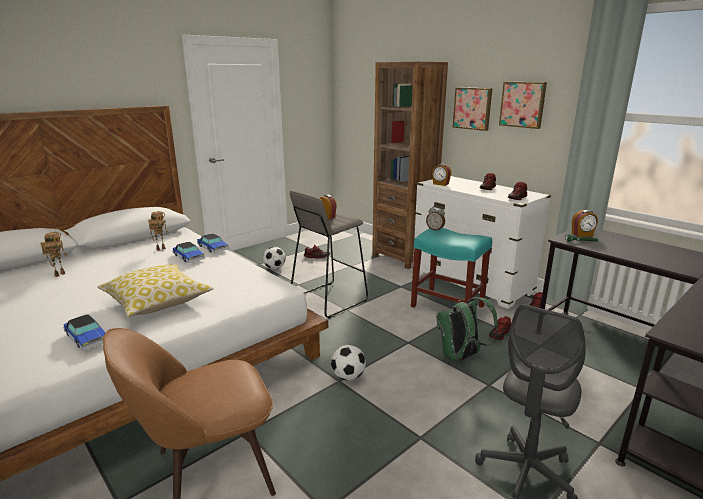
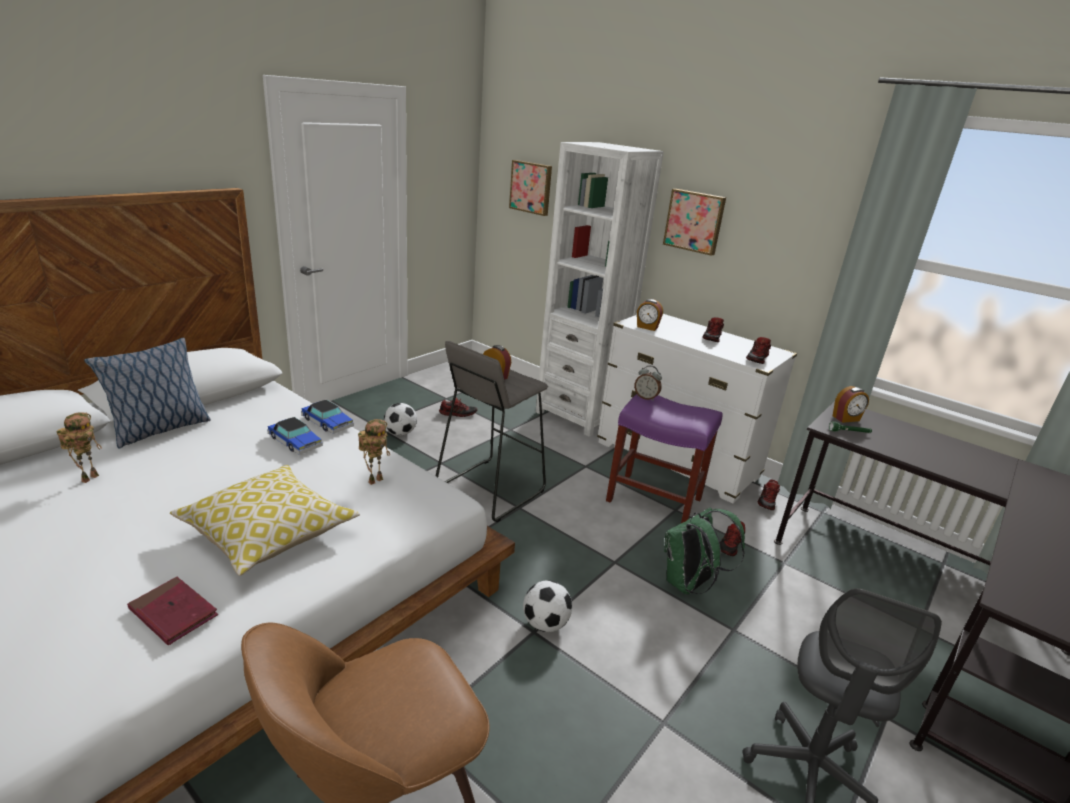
camera: 10 degrees left, 5 degrees up
toy car [63,314,106,351] -> red book [127,577,218,645]
toy robot [148,211,168,251] -> toy robot moved to [358,419,390,485]
brown bookcase [372,62,448,269] -> white bookcase [536,142,664,436]
turquoise stool [411,228,492,308] -> purple stool [606,394,723,523]
picture [499,82,547,129] -> picture moved to [509,160,552,216]
none -> pillow [84,338,211,449]

